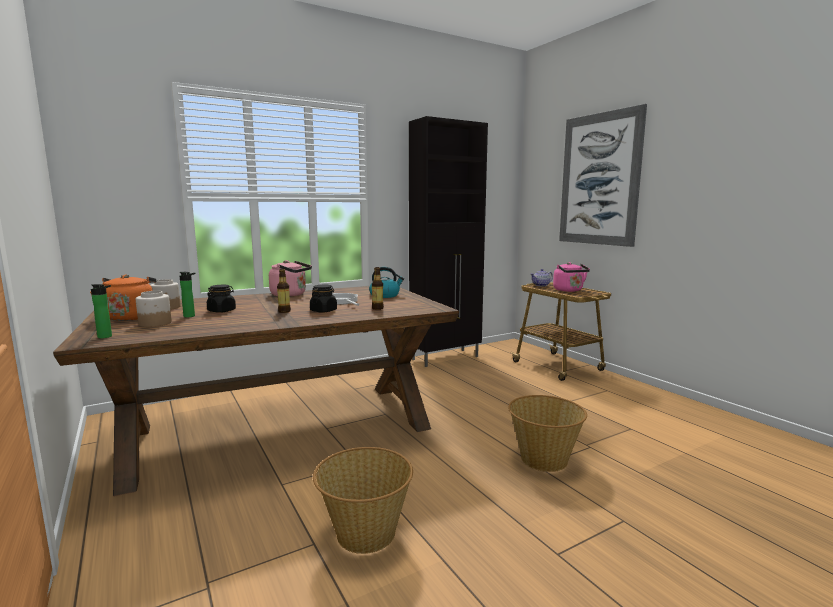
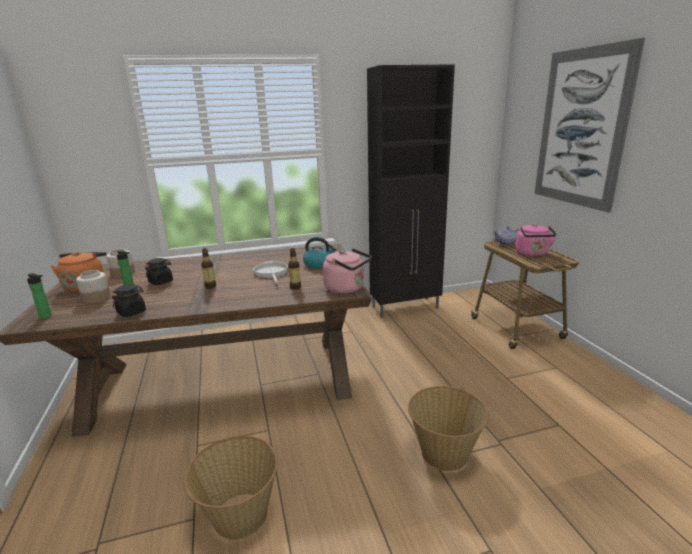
camera: 15 degrees right, 10 degrees up
pink kettle [269,260,312,297] -> pink kettle moved to [323,248,372,294]
black jar [310,285,337,312] -> black jar moved to [112,284,146,317]

